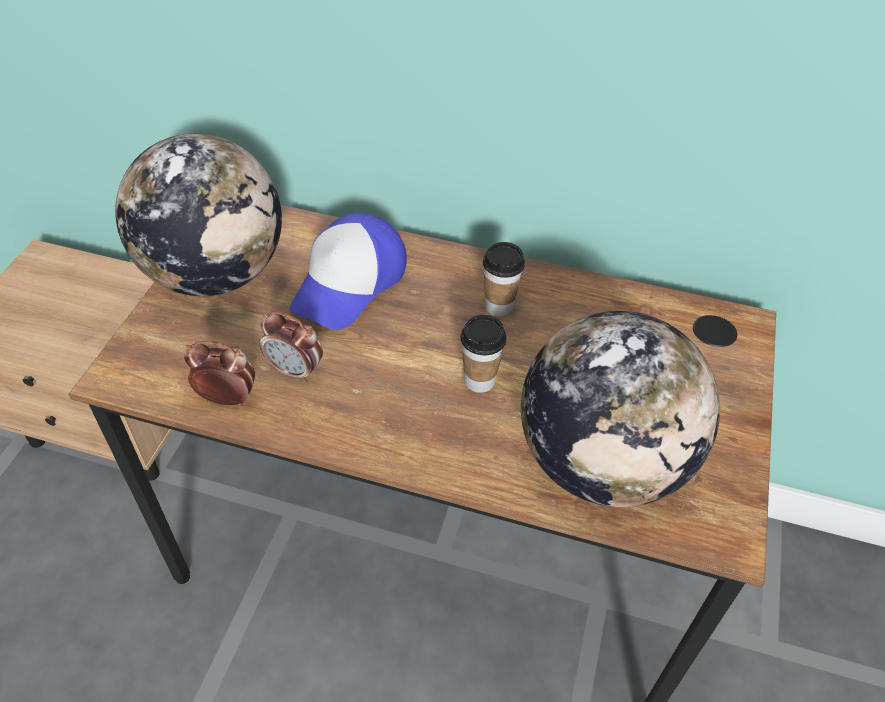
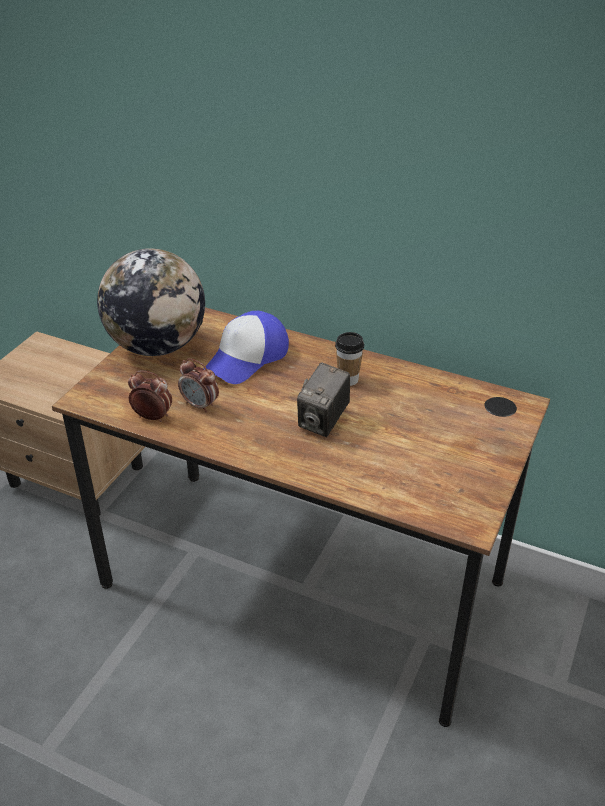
camera: 10 degrees right, 10 degrees down
cup [460,315,506,393] -> camera [297,362,350,437]
globe [521,311,720,507] -> none

